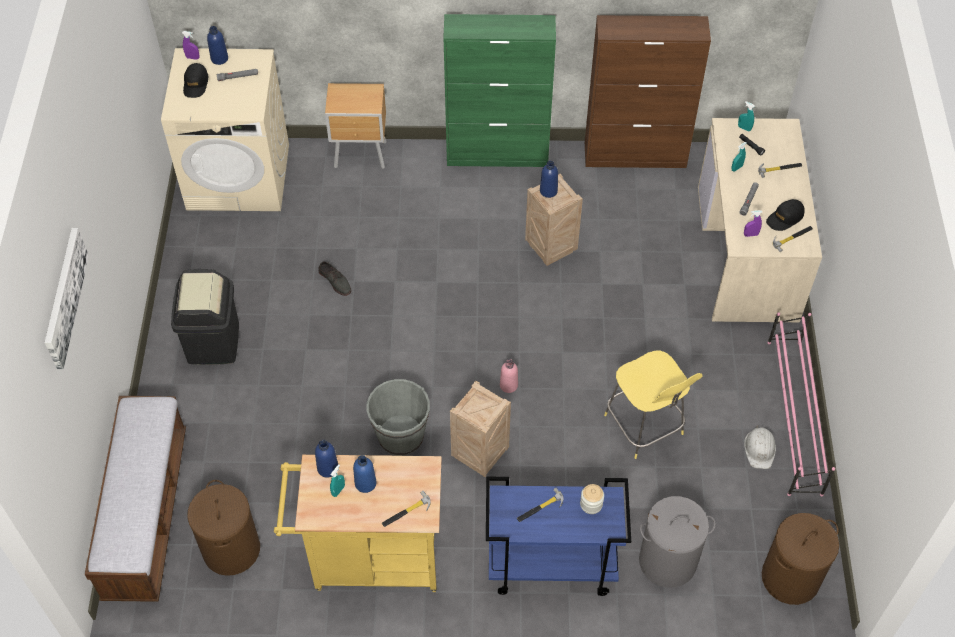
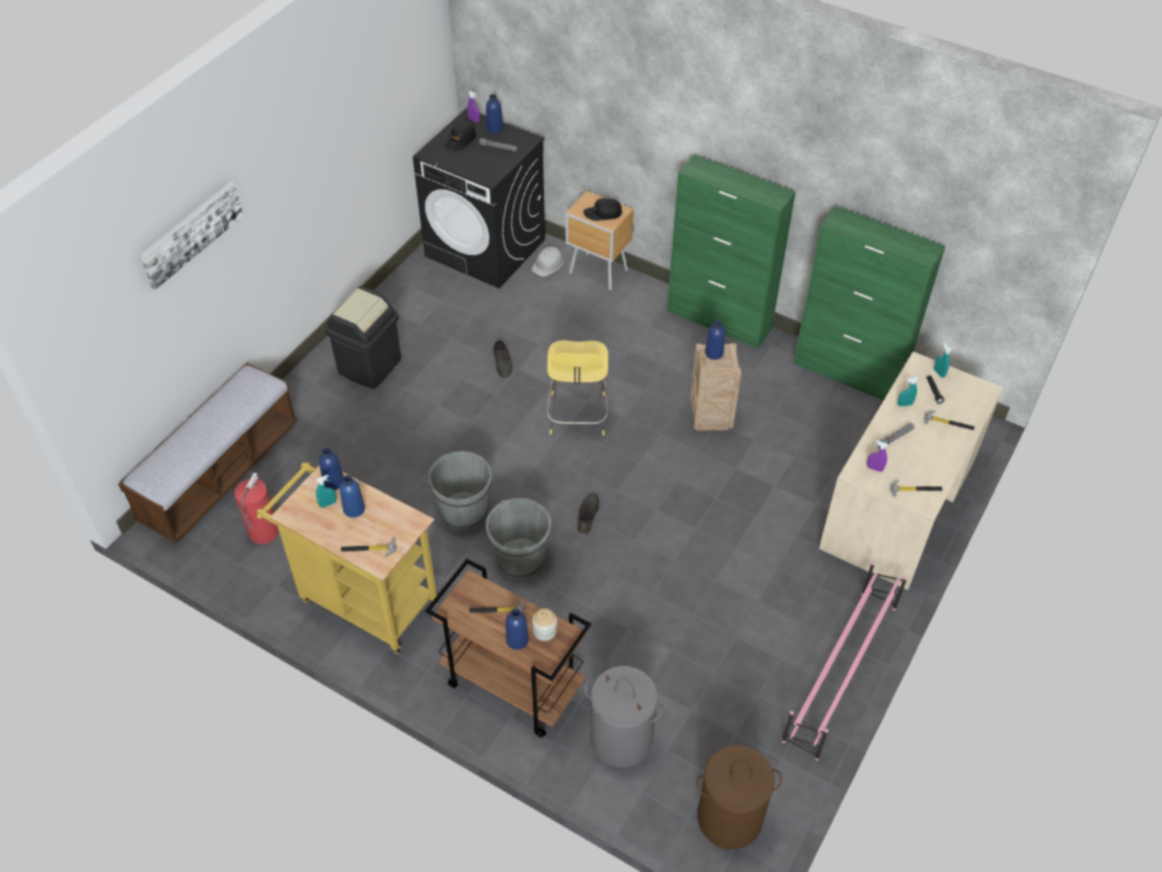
camera: 30 degrees right, 5 degrees down
beige washing machine [161,48,289,211] -> black washing machine [413,108,545,288]
brown laundry basket [187,480,260,576] -> fire extinguisher [234,473,279,544]
crate [450,380,511,477] -> grey bucket [486,498,551,579]
blue cart [486,477,631,596] -> brown cart [425,559,591,737]
pink bottle [500,359,518,393] -> grey shoe [577,494,599,534]
brown cabinet [585,15,711,168] -> green cabinet [794,206,945,401]
yellow stool [604,351,703,459] -> yellow stool moved to [547,340,608,436]
white hard hat [744,425,776,469] -> white hard hat moved to [532,247,564,277]
black cap [766,199,805,231] -> black cap moved to [584,198,622,221]
none -> blue bottle [506,608,529,650]

